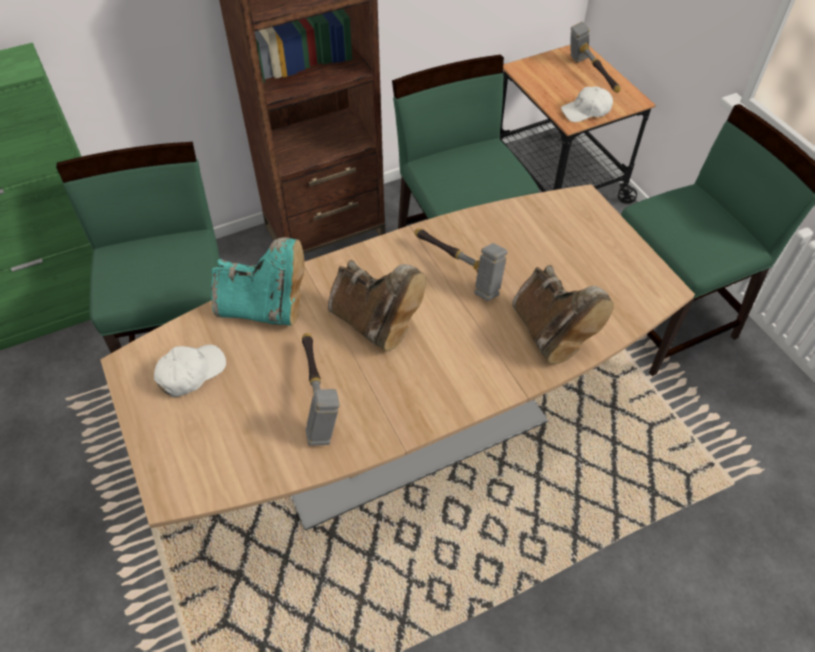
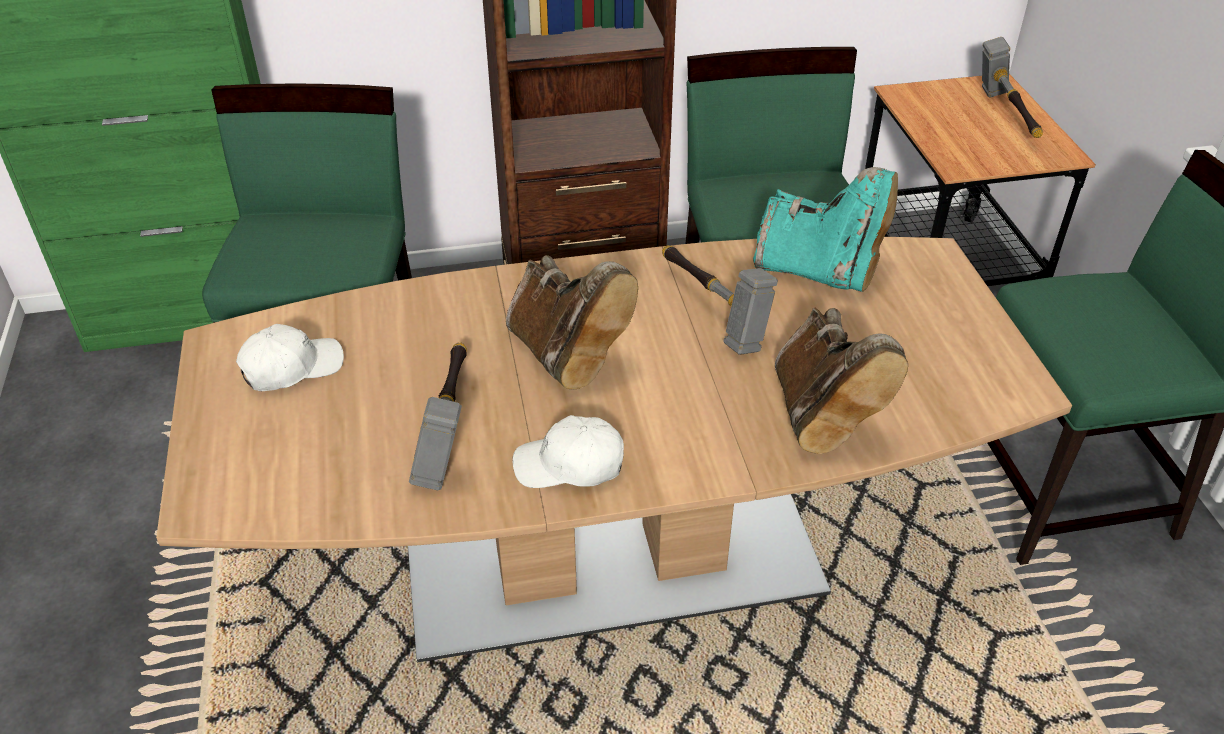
camera: 15 degrees right, 10 degrees down
turquoise boot [211,237,305,326] -> turquoise boot moved to [753,167,898,292]
white cap [561,86,613,122] -> white cap moved to [512,415,624,488]

